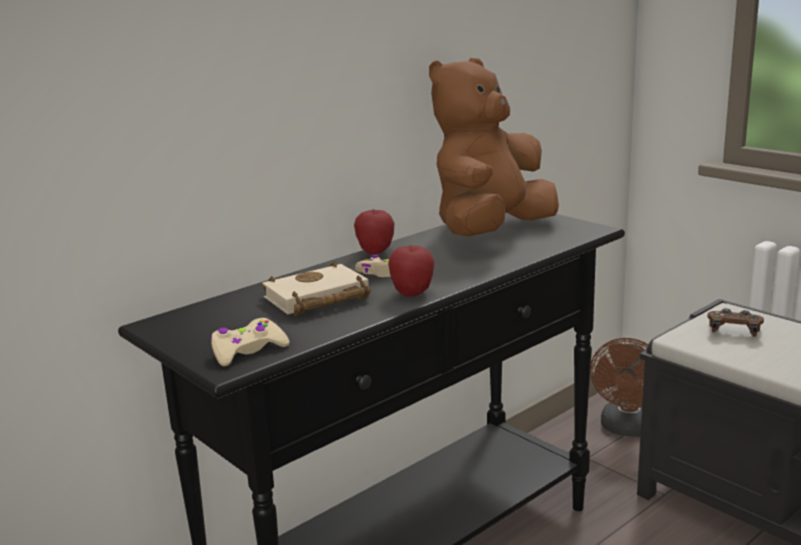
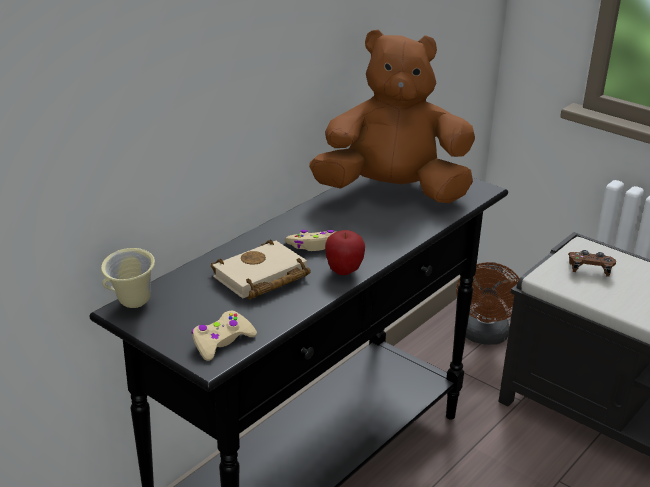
camera: 10 degrees left, 10 degrees up
apple [354,209,394,255] -> none
brown plush toy [429,58,559,236] -> brown plush toy turned 60 degrees clockwise [309,29,475,203]
none -> beige mug [101,248,155,308]

